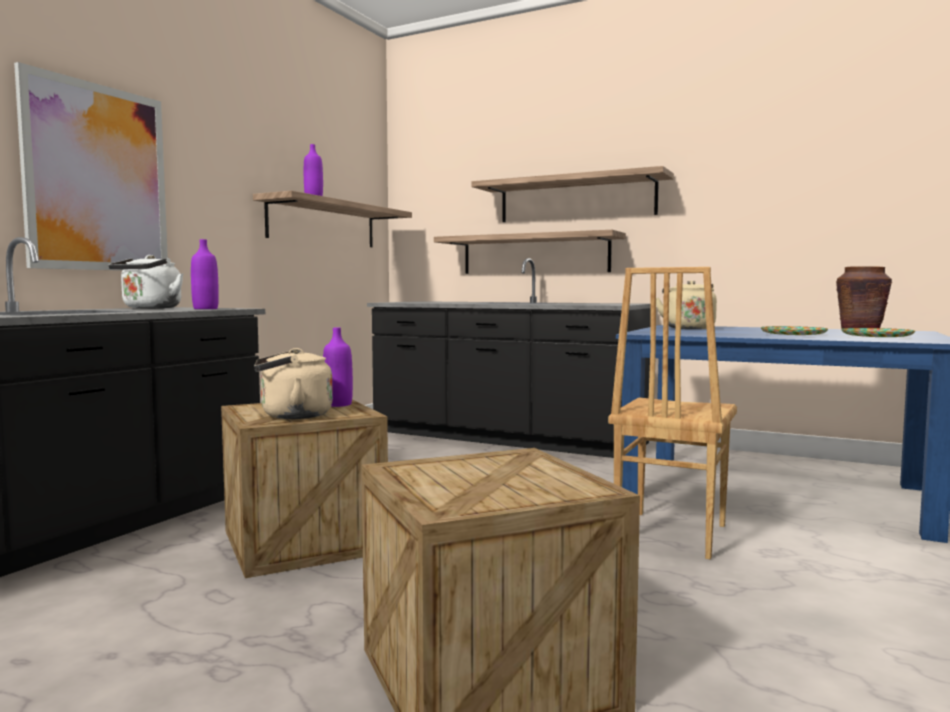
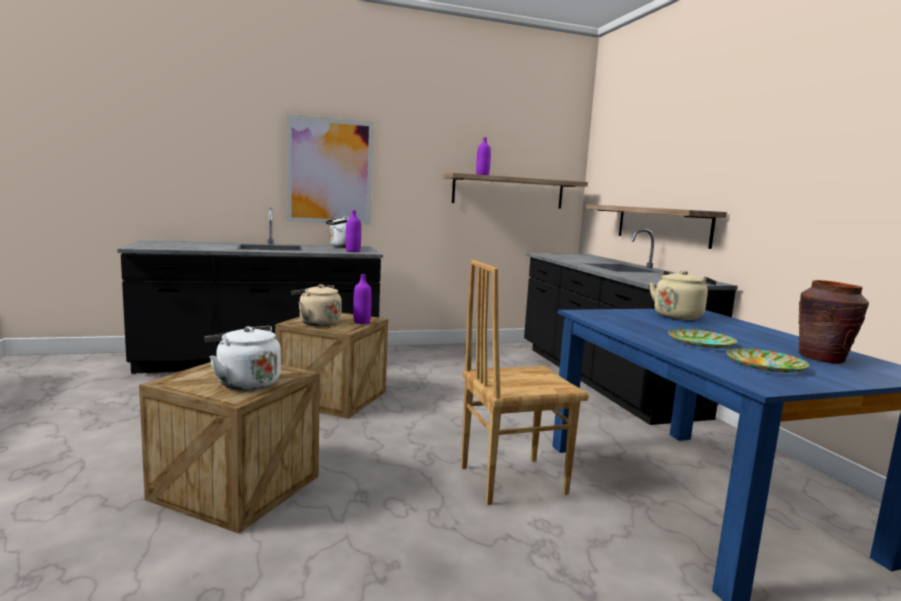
camera: 45 degrees right, 5 degrees up
shelf [472,166,674,222] -> none
none -> white kettle [204,326,281,390]

